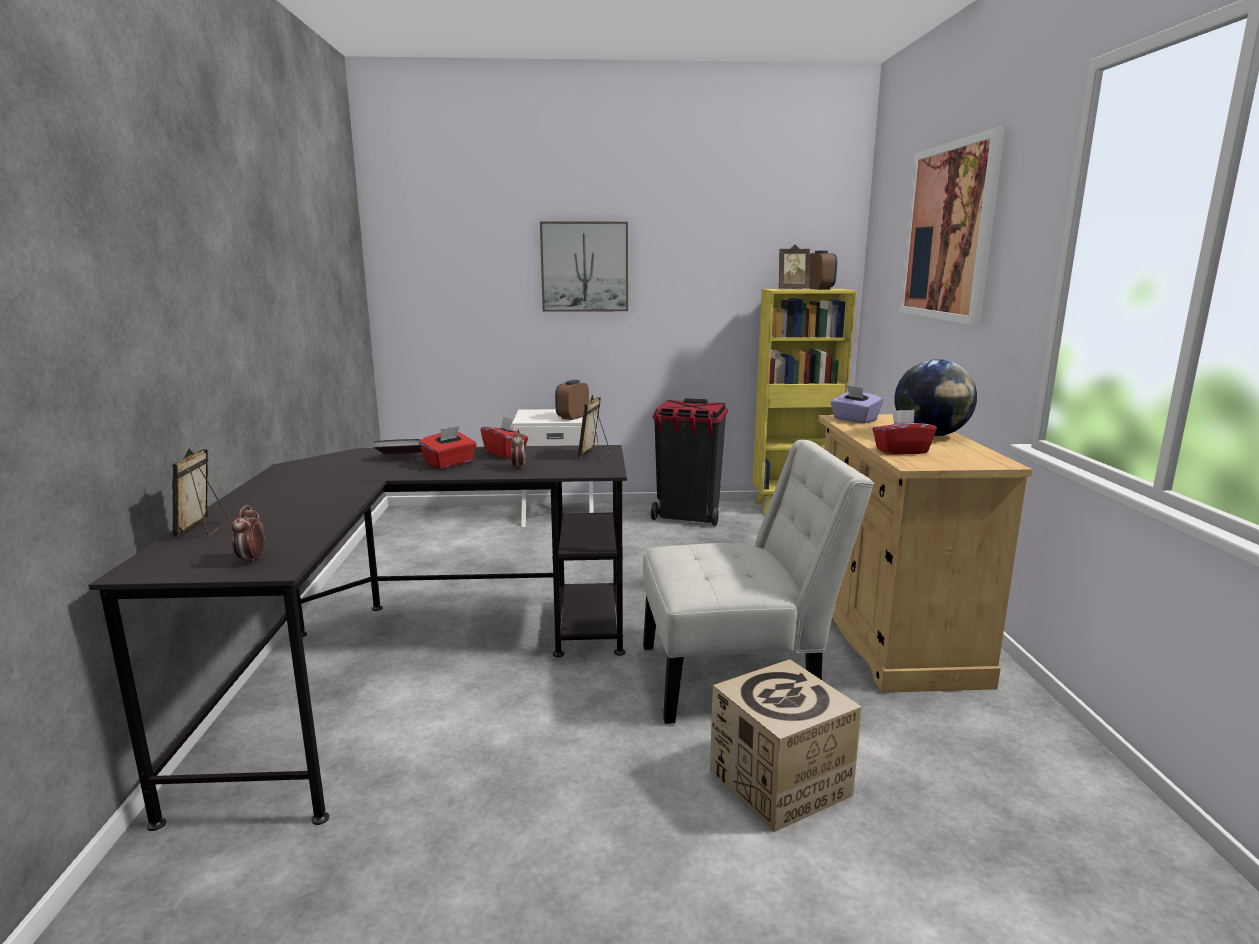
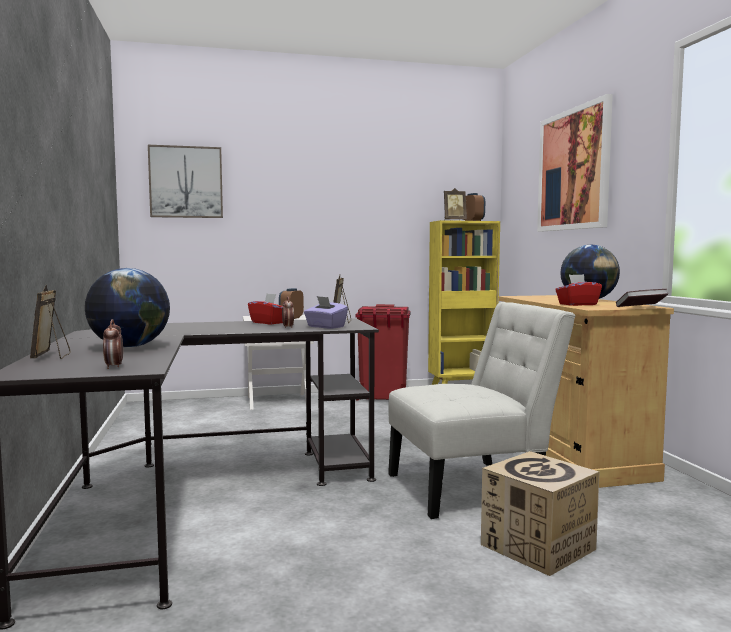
camera: 10 degrees left, 10 degrees down
book [373,439,422,455] -> book moved to [616,289,668,307]
red tissue box [419,426,477,469] -> none
picture [540,221,628,312] -> picture moved to [148,145,223,218]
black trash can [651,398,728,526] -> red trash can [356,304,411,400]
purple tissue box [830,385,883,424] -> purple tissue box moved to [304,296,348,329]
none -> globe [85,268,170,348]

